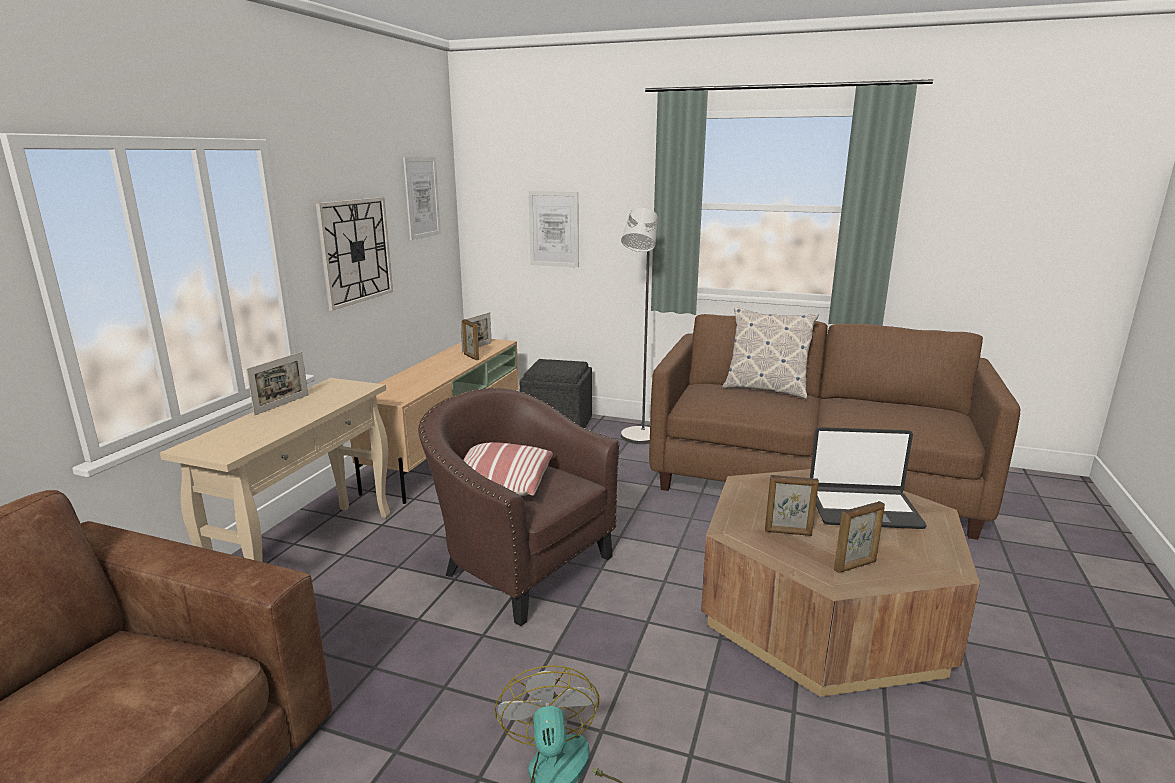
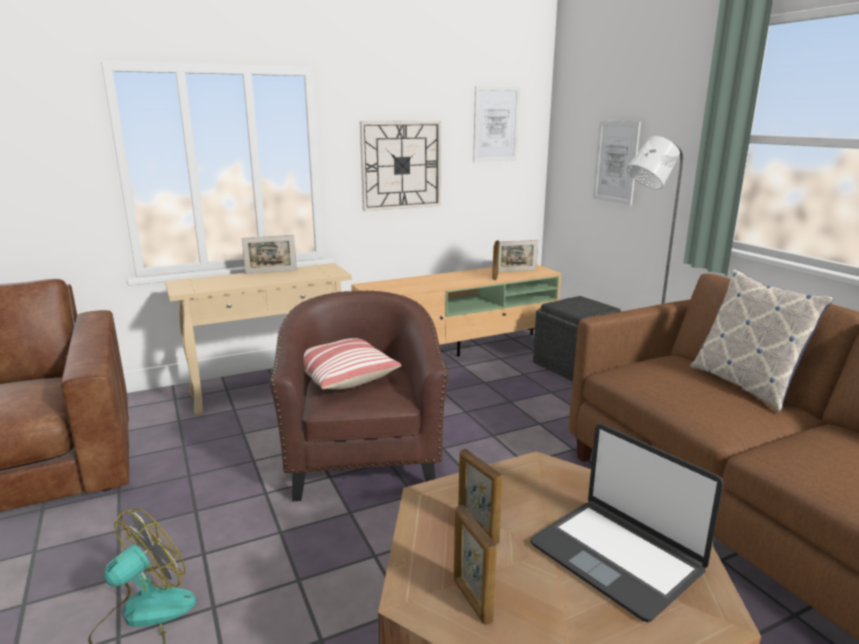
camera: 45 degrees right, 0 degrees up
picture frame [834,501,885,573] -> picture frame turned 45 degrees clockwise [454,505,497,625]

